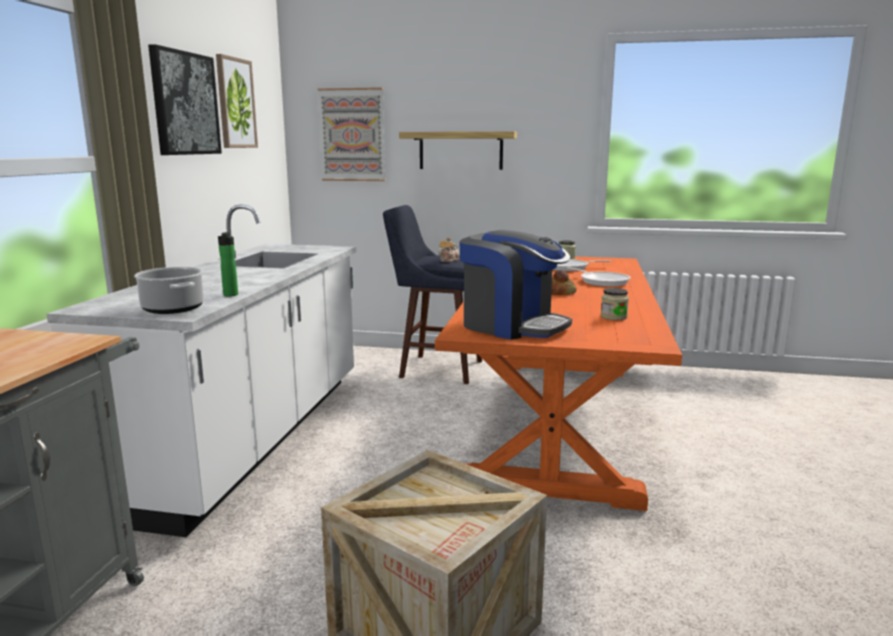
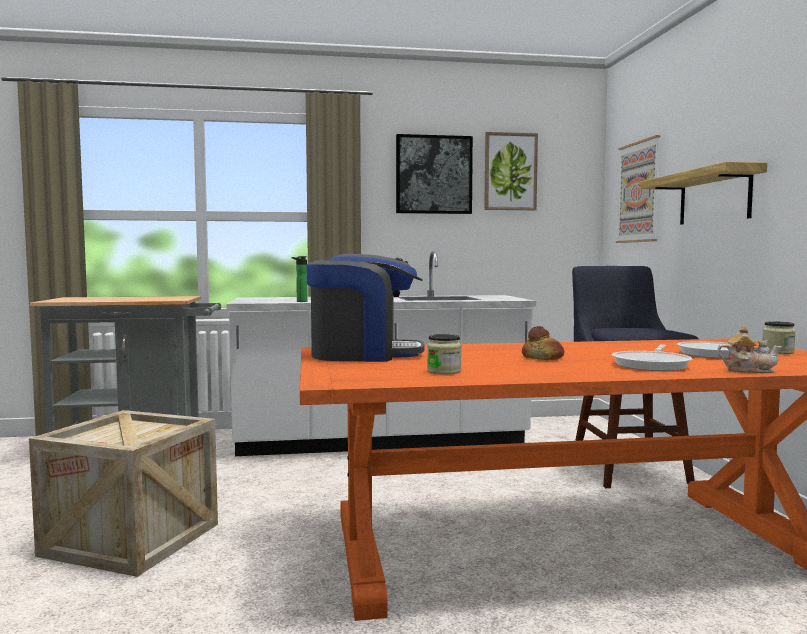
camera: 70 degrees right, 10 degrees down
cooking pot [134,267,204,314] -> none
teapot [438,237,459,262] -> teapot moved to [717,326,782,373]
coffee machine [459,230,572,340] -> coffee machine turned 105 degrees counterclockwise [307,254,424,362]

